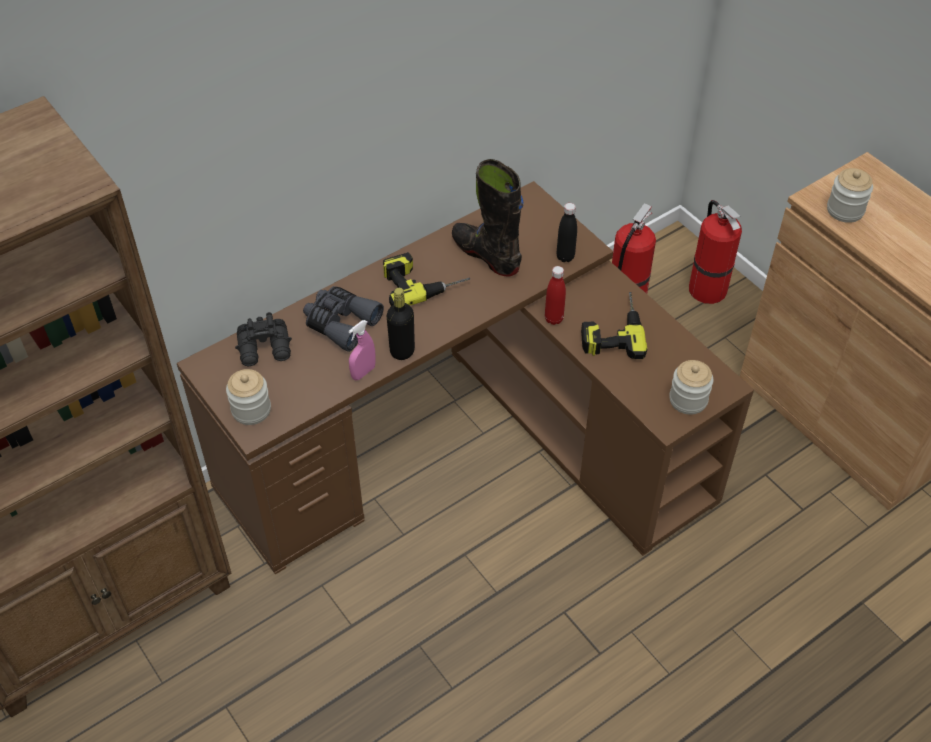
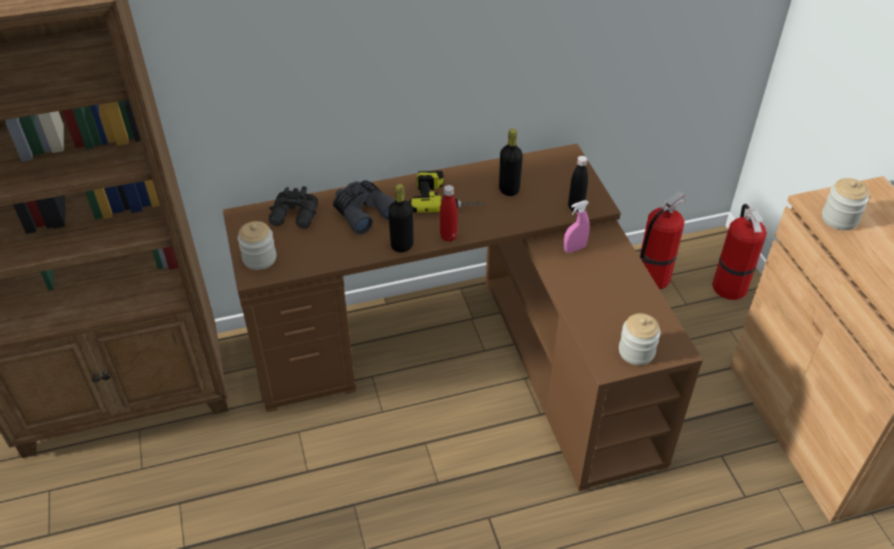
camera: 20 degrees right, 5 degrees down
pink spray bottle [349,320,376,380] -> pink spray bottle moved to [564,200,590,253]
black boot [452,159,524,277] -> black bottle [499,129,523,196]
red bottle [545,266,566,325] -> red bottle moved to [440,185,457,242]
power drill [581,292,647,359] -> none

